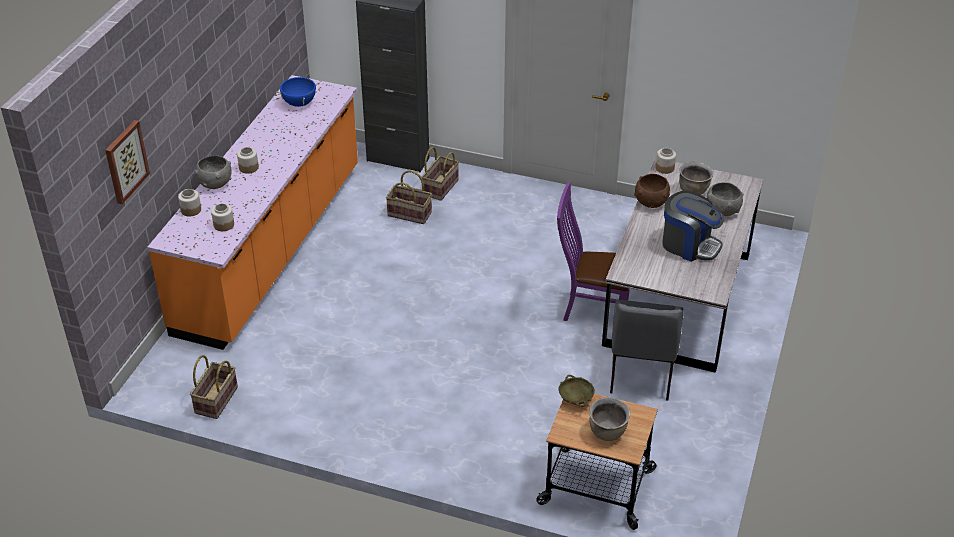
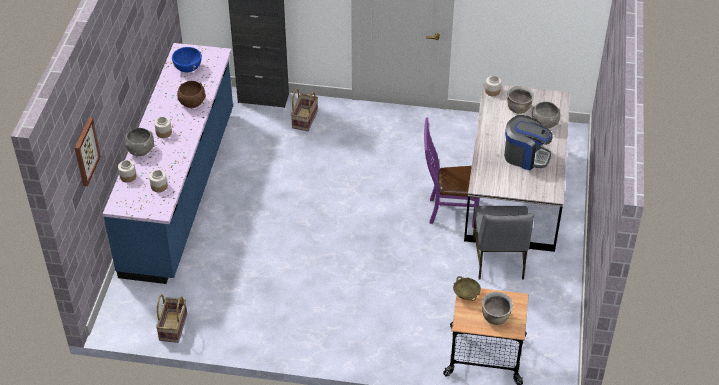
camera: 10 degrees left, 5 degrees up
orange counter [148,75,358,350] -> blue counter [103,43,233,284]
basket [386,170,432,224] -> none
brown bowl [634,174,670,208] -> brown bowl moved to [177,81,206,109]

